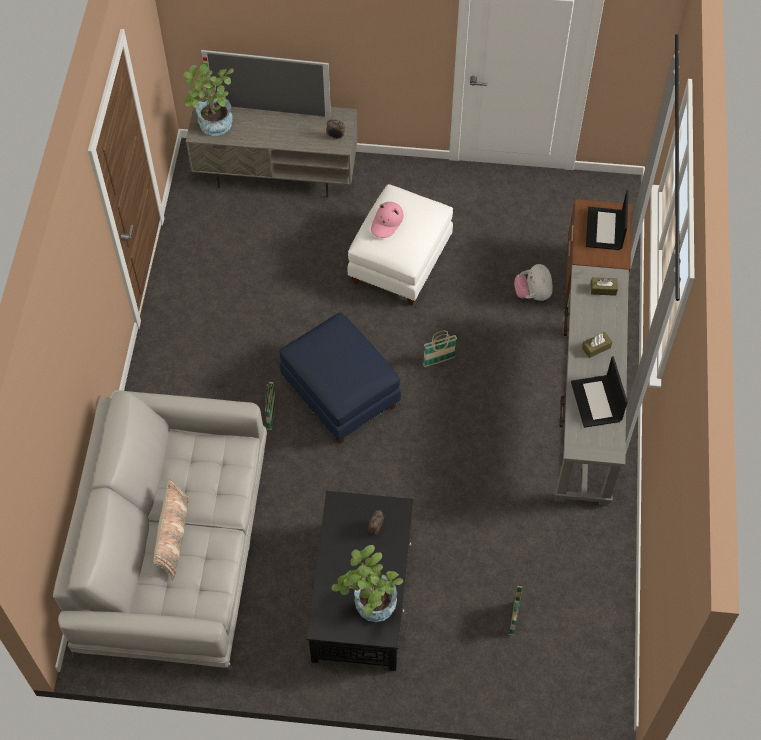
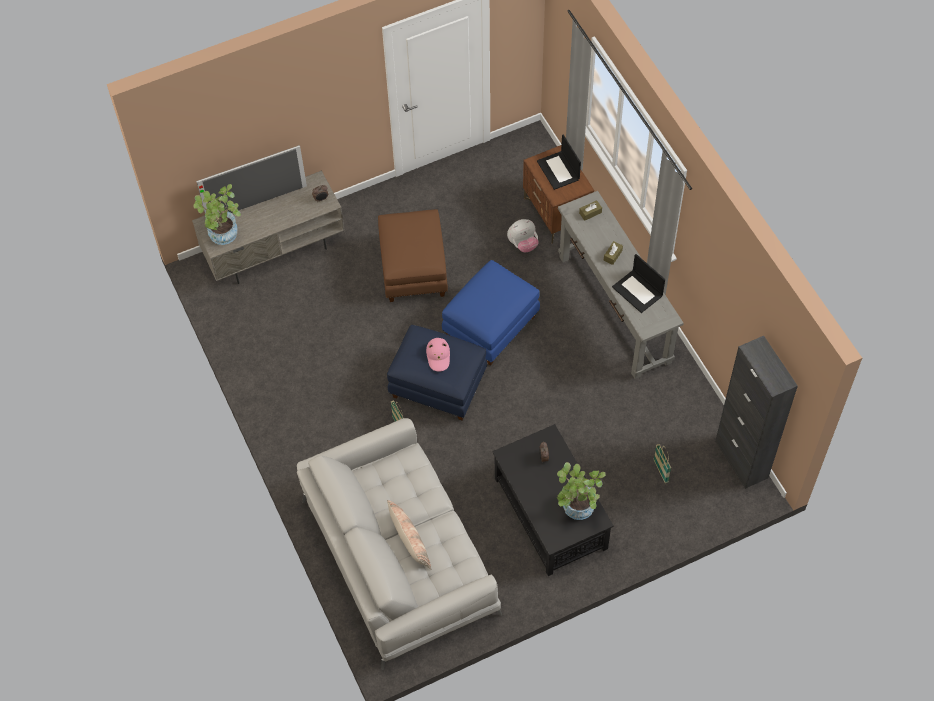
camera: 30 degrees left, 0 degrees up
white ottoman [347,184,453,306] -> brown ottoman [378,209,448,302]
pink hat [371,202,404,238] -> pink hat moved to [426,338,450,372]
basket [423,331,457,367] -> blue ottoman [442,260,540,366]
plush toy [514,264,553,301] -> plush toy turned 75 degrees counterclockwise [507,219,539,252]
none -> black cabinet [715,336,798,489]

